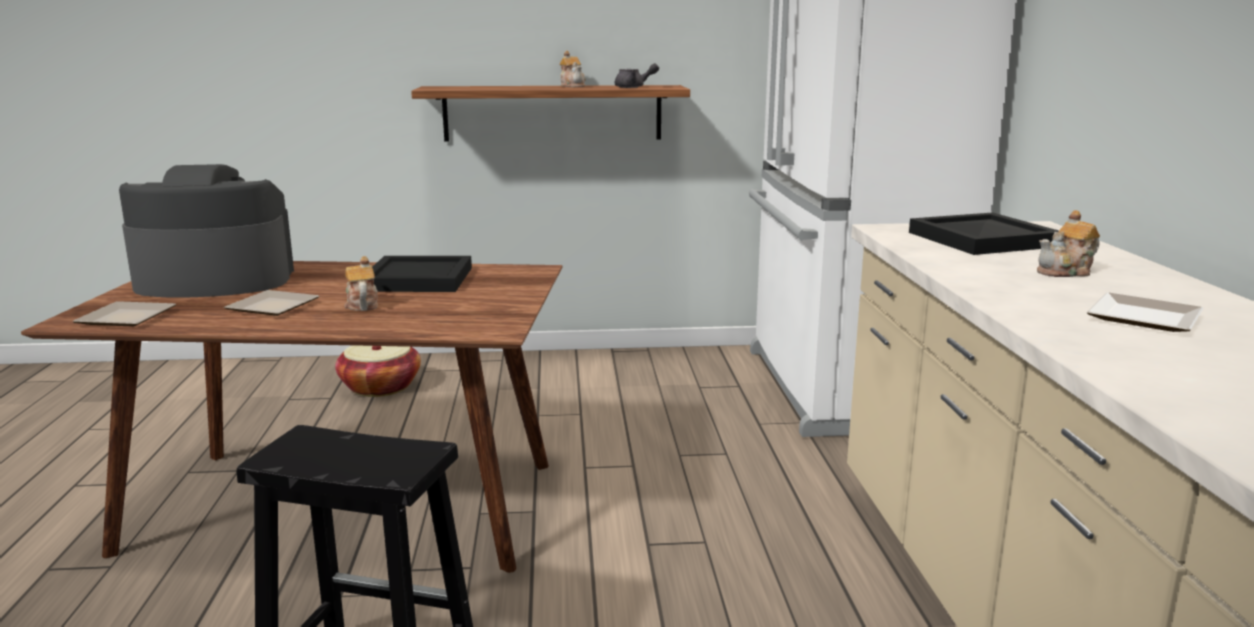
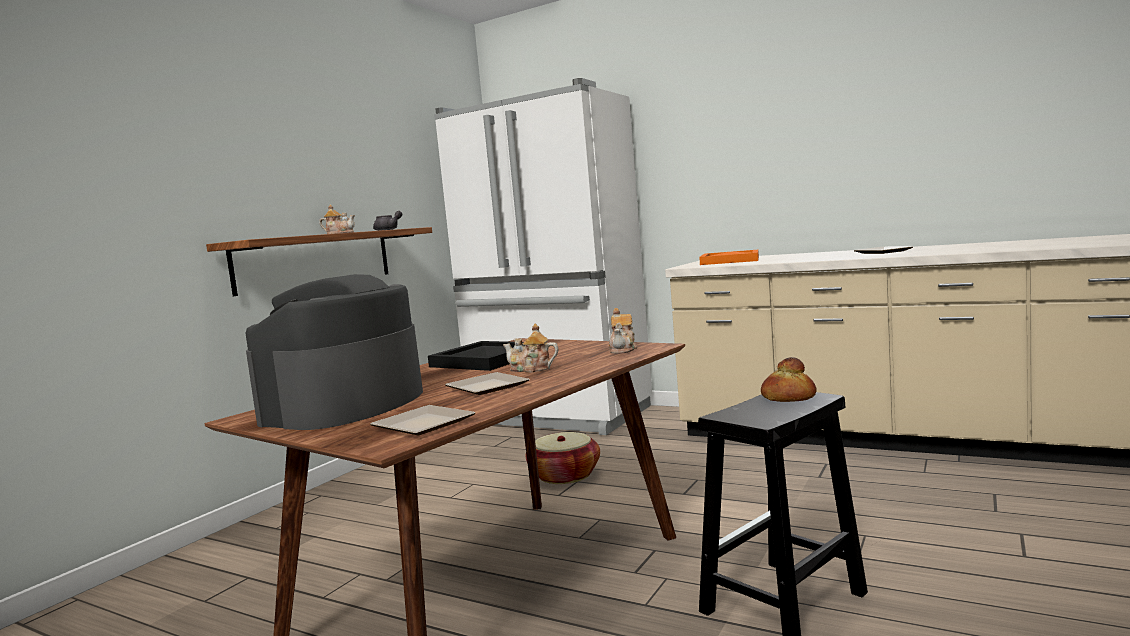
camera: 55 degrees left, 10 degrees down
basket [335,345,421,397] -> basket moved to [526,432,600,484]
black tray [909,212,1059,255] -> orange tray [699,250,759,265]
teapot [1037,210,1100,277] -> teapot moved to [609,308,637,354]
none -> bread [761,357,817,402]

